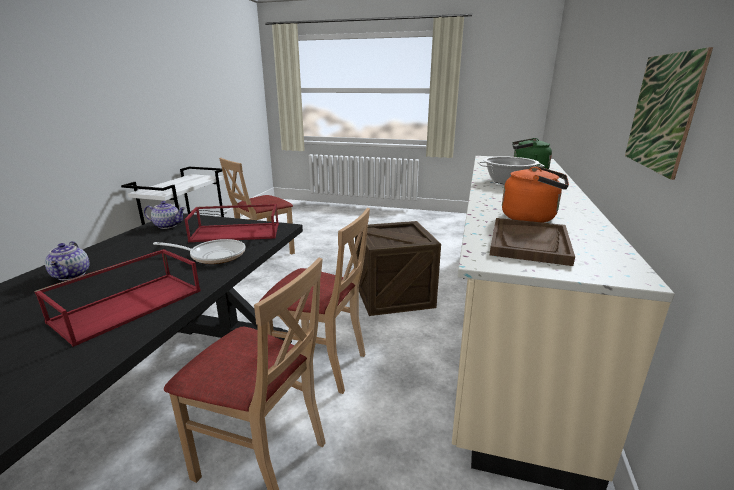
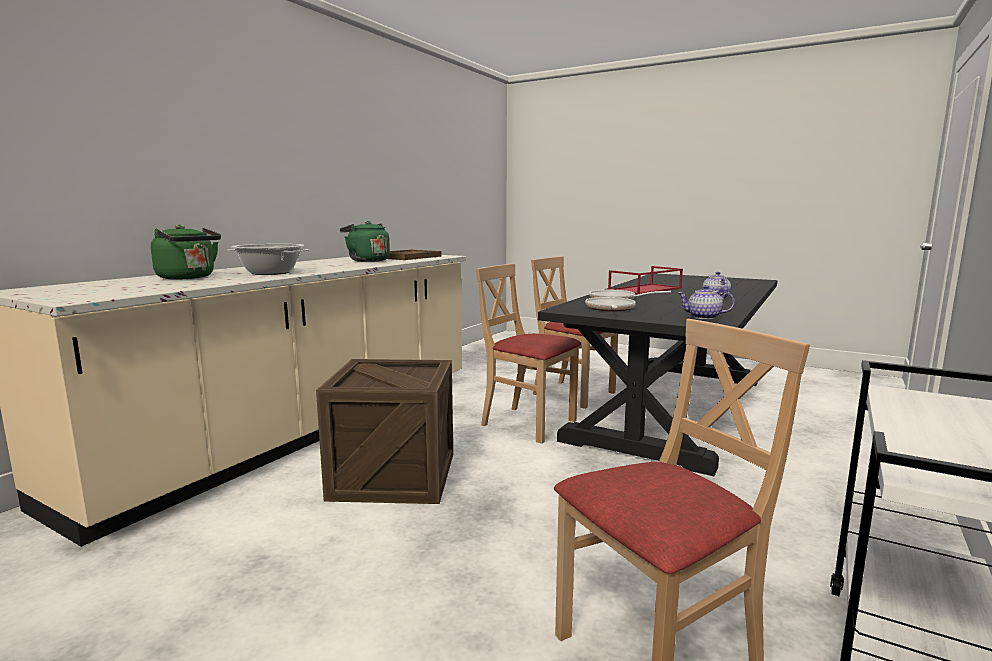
camera: 165 degrees left, 10 degrees down
red tray [184,204,279,242] -> frying pan [585,297,636,311]
orange kettle [502,166,569,223] -> green kettle [340,221,390,262]
picture [625,47,713,180] -> none

